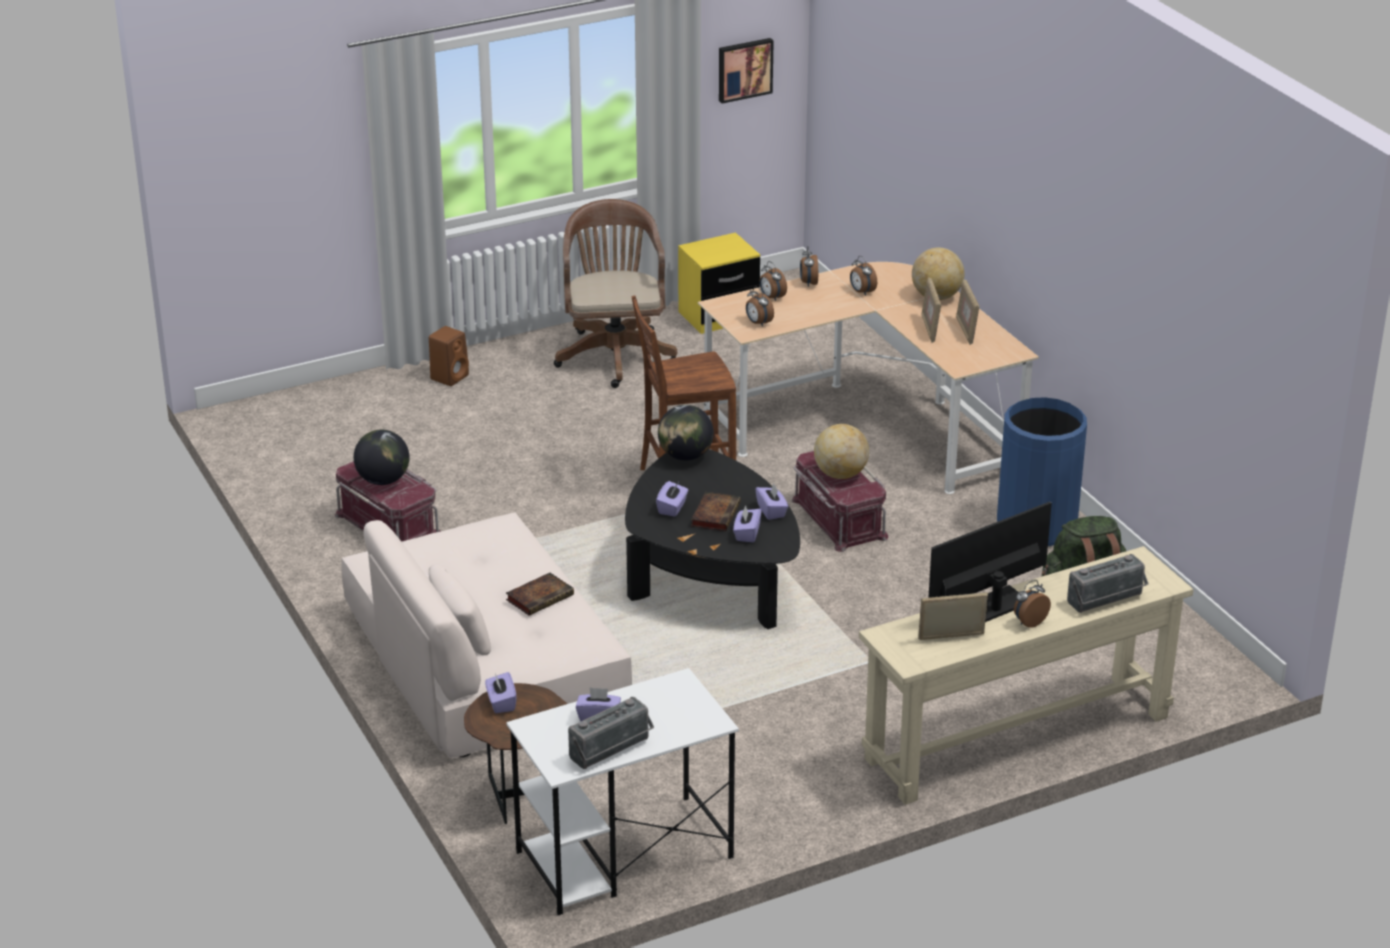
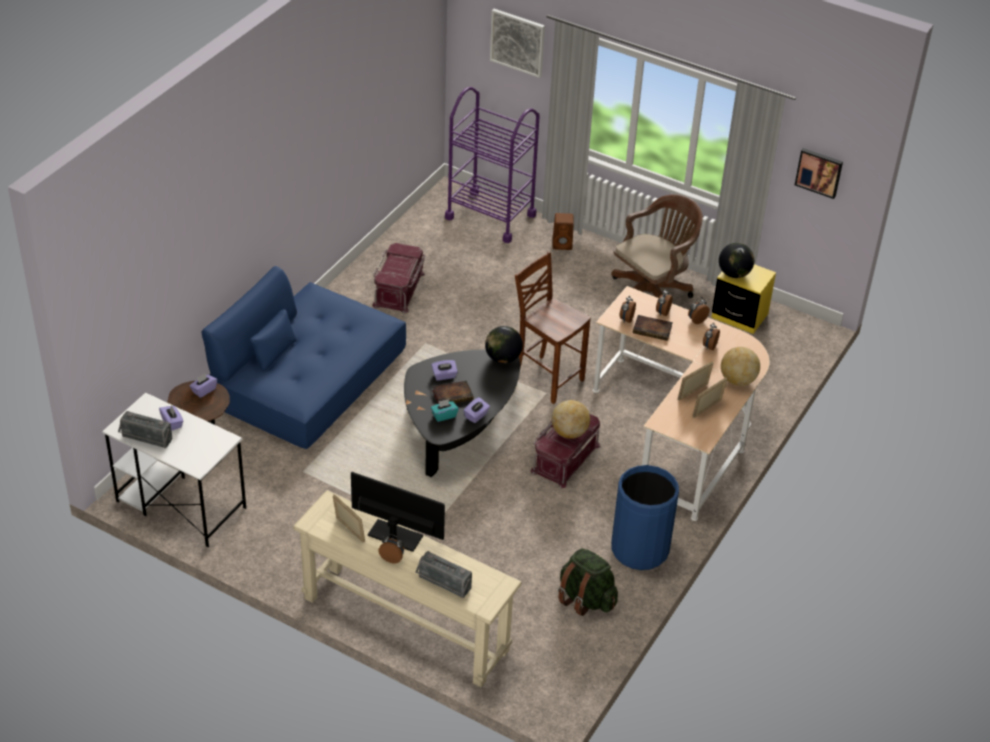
camera: 55 degrees right, 10 degrees up
beige sofa [341,512,632,758] -> blue sofa [202,266,406,449]
globe [354,430,410,485] -> globe moved to [719,243,754,278]
book [506,573,574,616] -> book moved to [633,315,673,341]
purple tissue box [733,505,762,542] -> turquoise tissue box [431,399,459,422]
none -> purple cart [445,87,540,243]
none -> picture [490,9,545,78]

